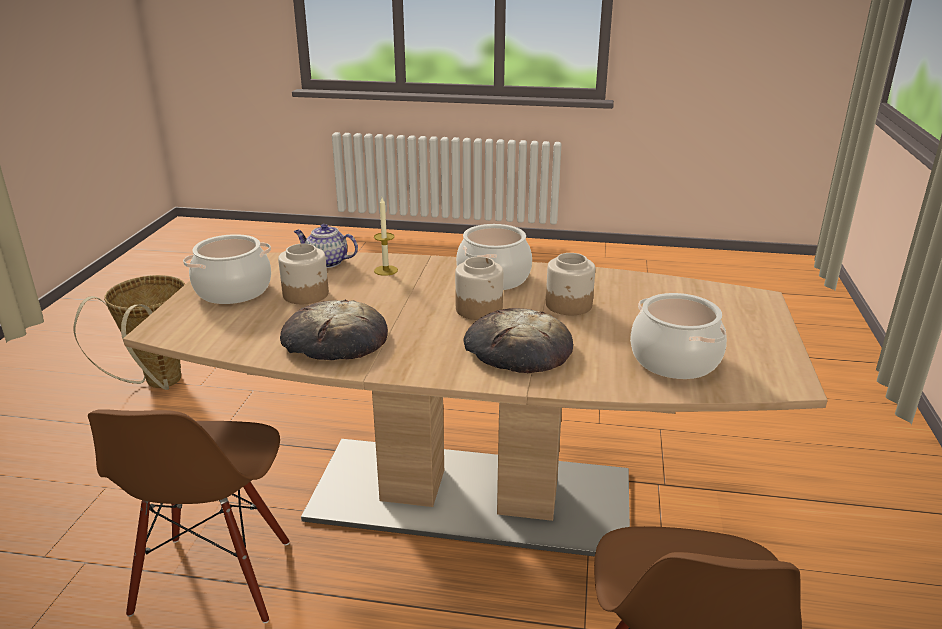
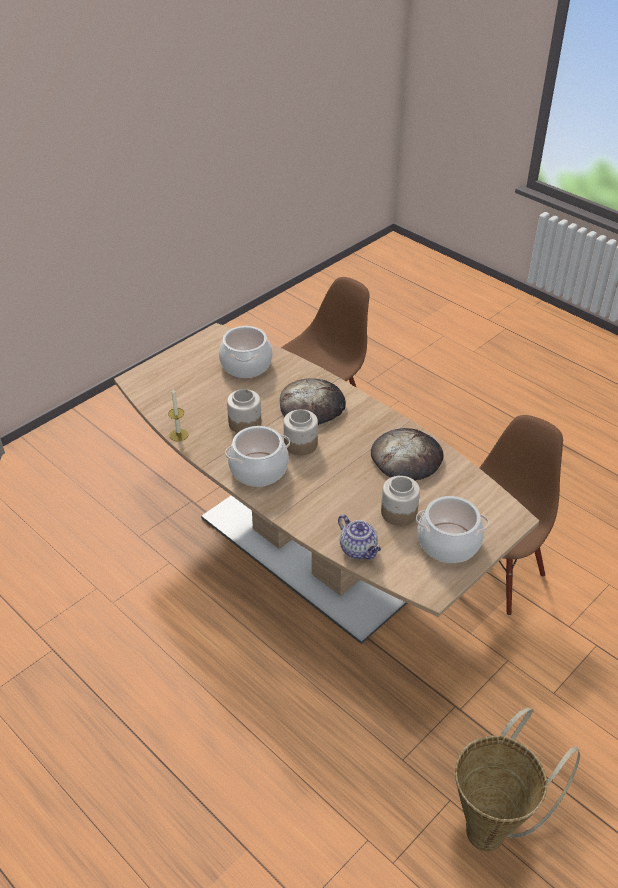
camera: 145 degrees left, 15 degrees up
candle [374,198,398,276] -> candle moved to [168,389,188,442]

